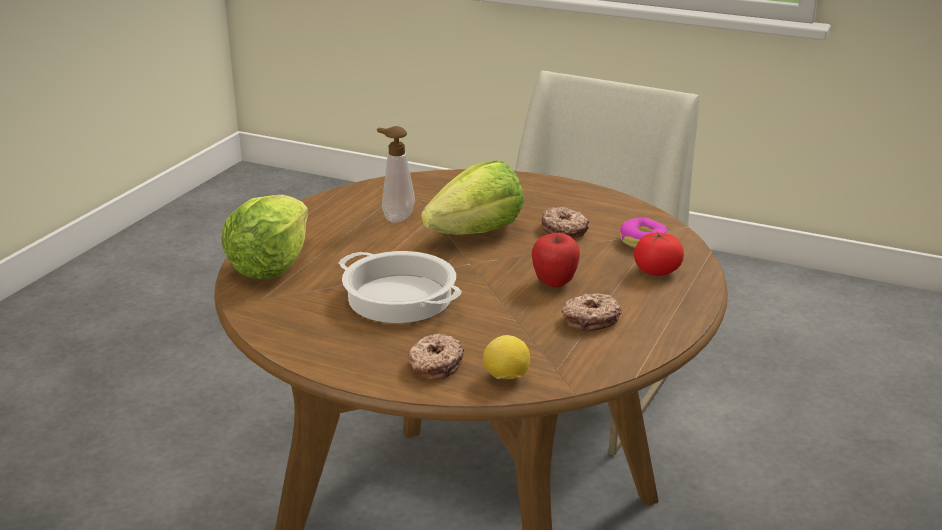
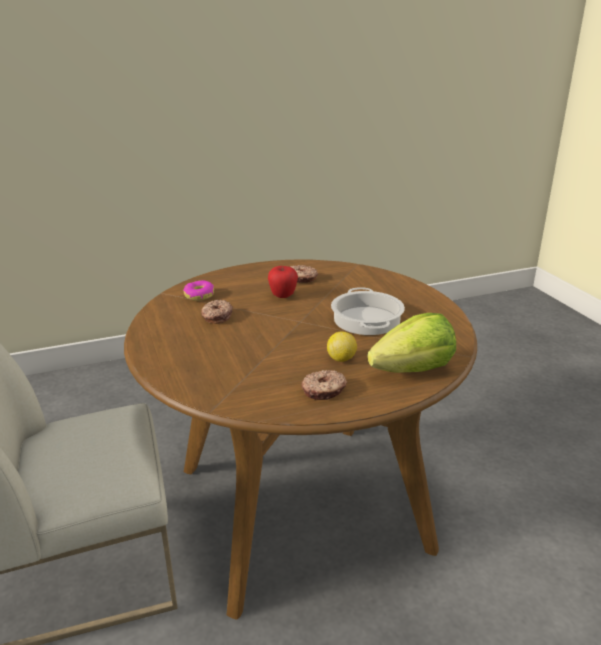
camera: 135 degrees left, 0 degrees up
soap dispenser [377,126,415,223] -> none
donut [408,334,464,380] -> donut moved to [302,370,347,400]
lettuce [421,161,524,235] -> none
lemon [483,335,530,379] -> lemon moved to [327,331,357,362]
tomato [634,231,684,276] -> none

